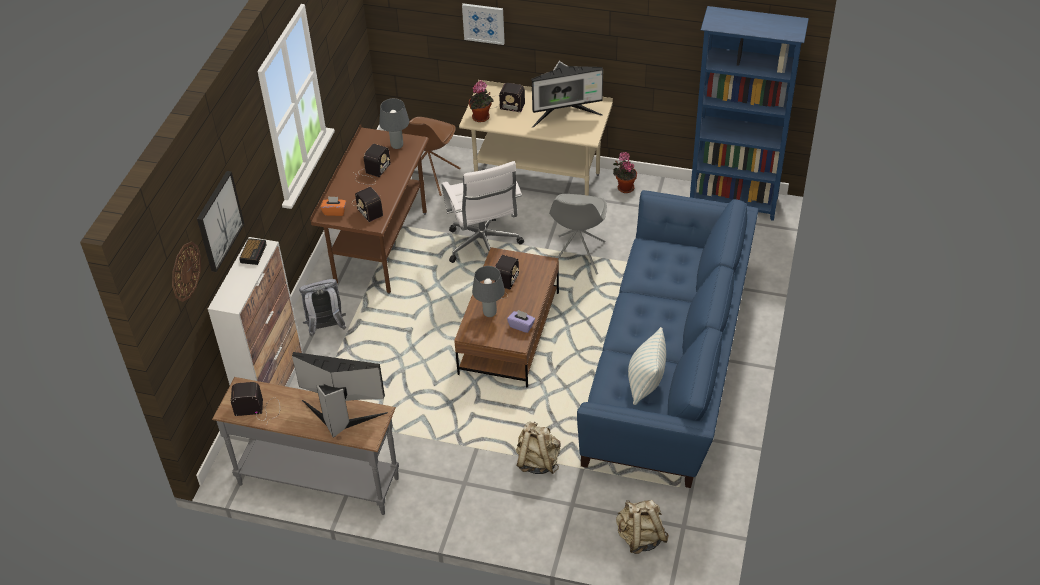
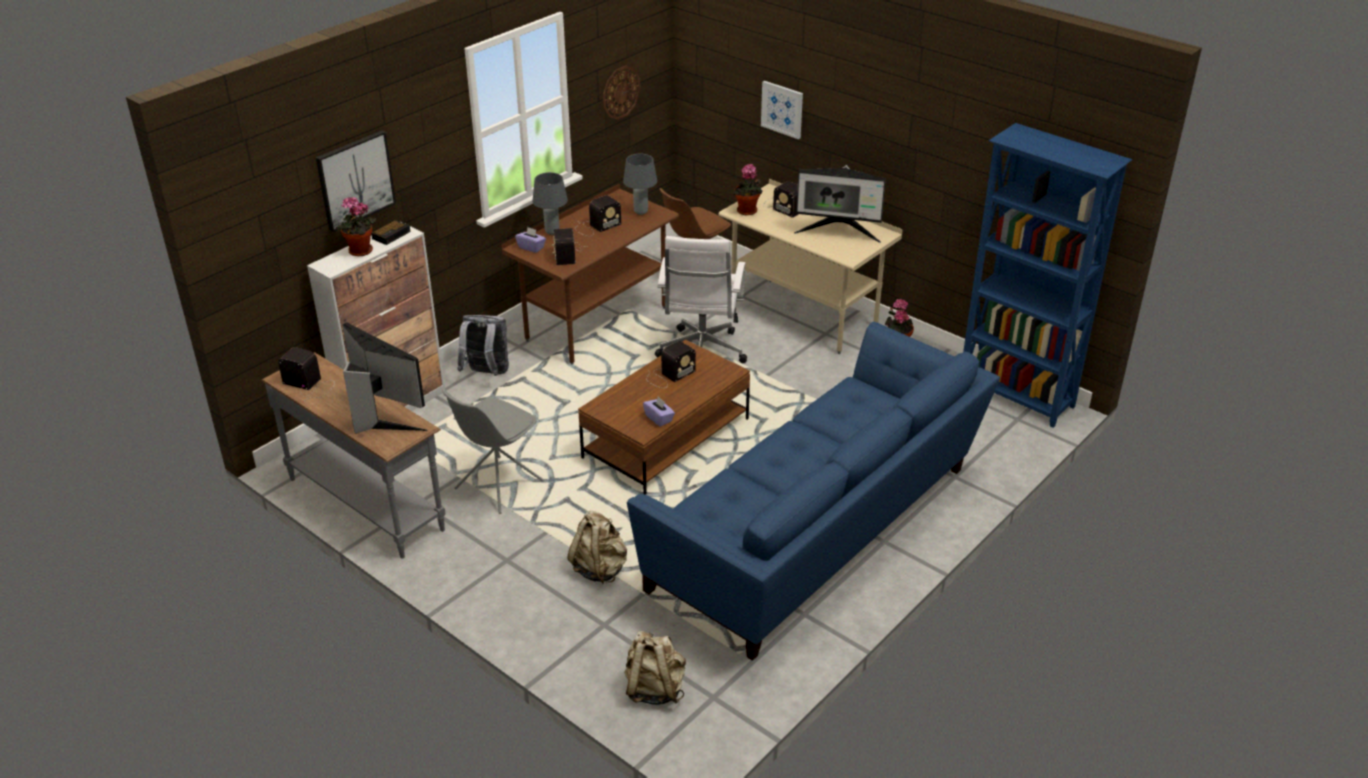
camera: 25 degrees right, 10 degrees down
wall clock [172,241,201,302] -> wall clock moved to [603,66,640,120]
orange tissue box [320,196,346,216] -> purple tissue box [515,227,546,253]
grey table lamp [472,266,505,317] -> grey table lamp moved to [533,172,568,235]
grey chair [549,194,607,274] -> grey chair moved to [442,390,545,514]
pillow [628,327,666,405] -> none
none -> potted plant [336,197,376,256]

